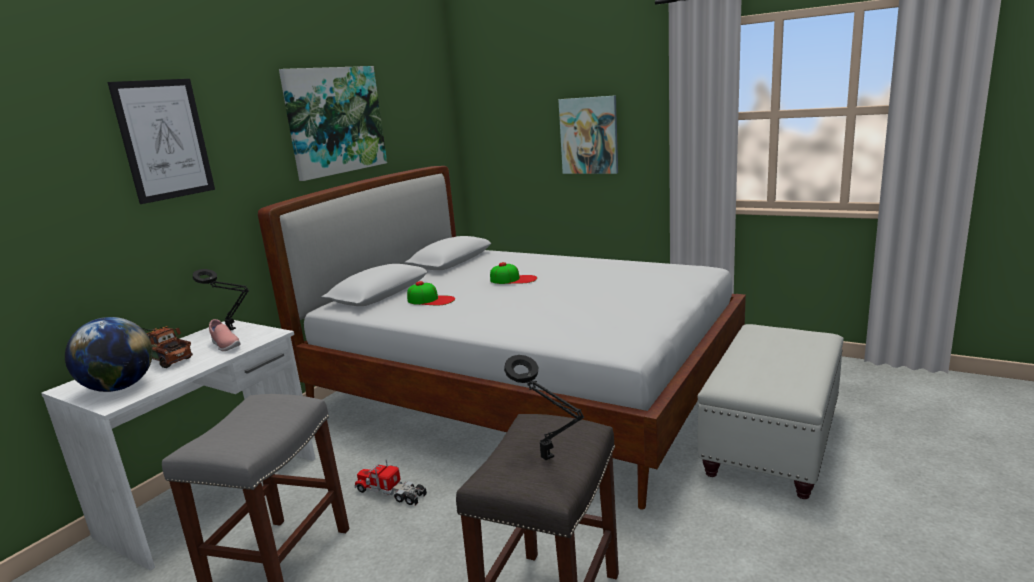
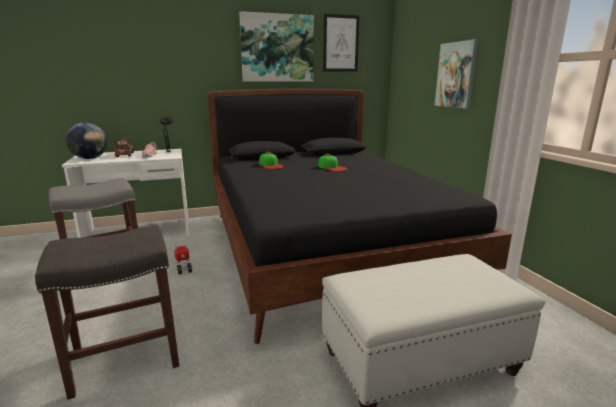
camera: 40 degrees right, 0 degrees up
picture [107,79,215,204] -> picture moved to [323,14,359,72]
white bed [258,166,746,510] -> black bed [207,89,512,344]
black table lamp [504,355,585,460] -> none

